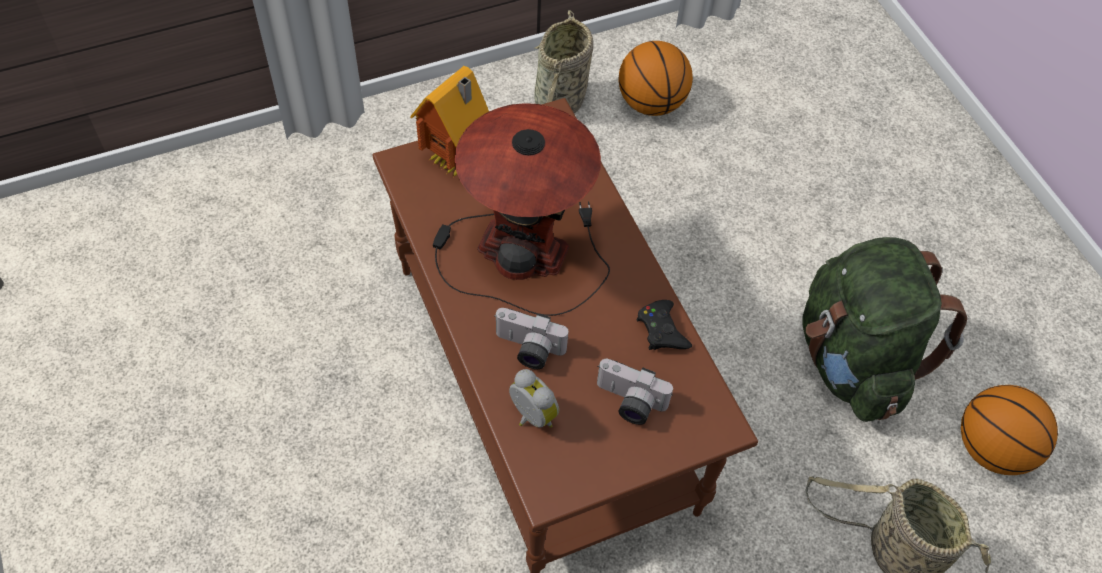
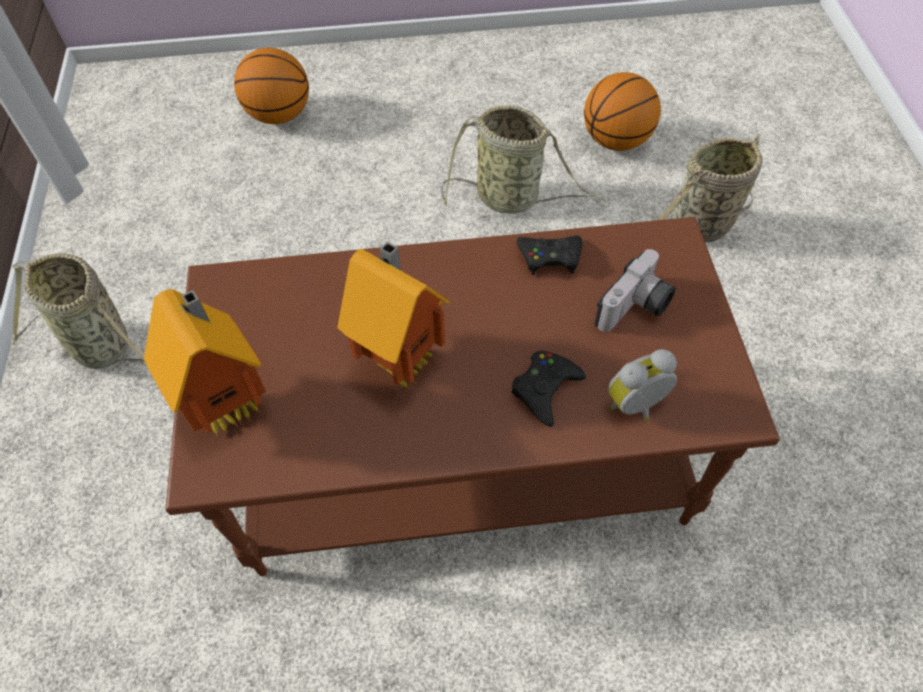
camera: 70 degrees left, 0 degrees up
table lamp [433,103,610,316] -> toy house [337,242,450,389]
camera [494,308,568,369] -> black game controller [511,351,586,427]
basketball [618,41,693,116] -> basketball moved to [234,48,309,124]
green backpack [803,237,967,422] -> basket [441,106,605,214]

